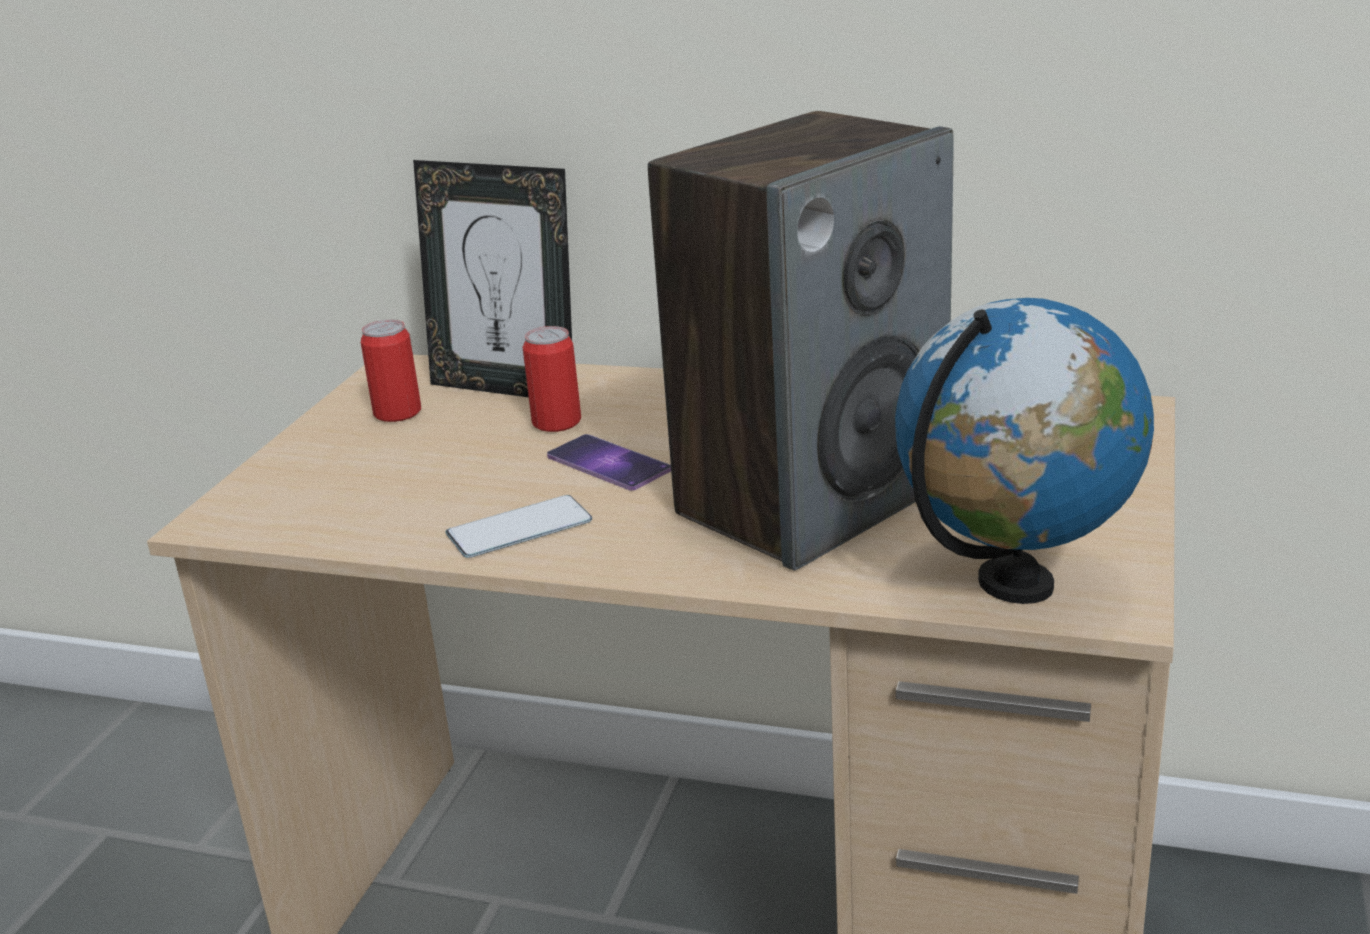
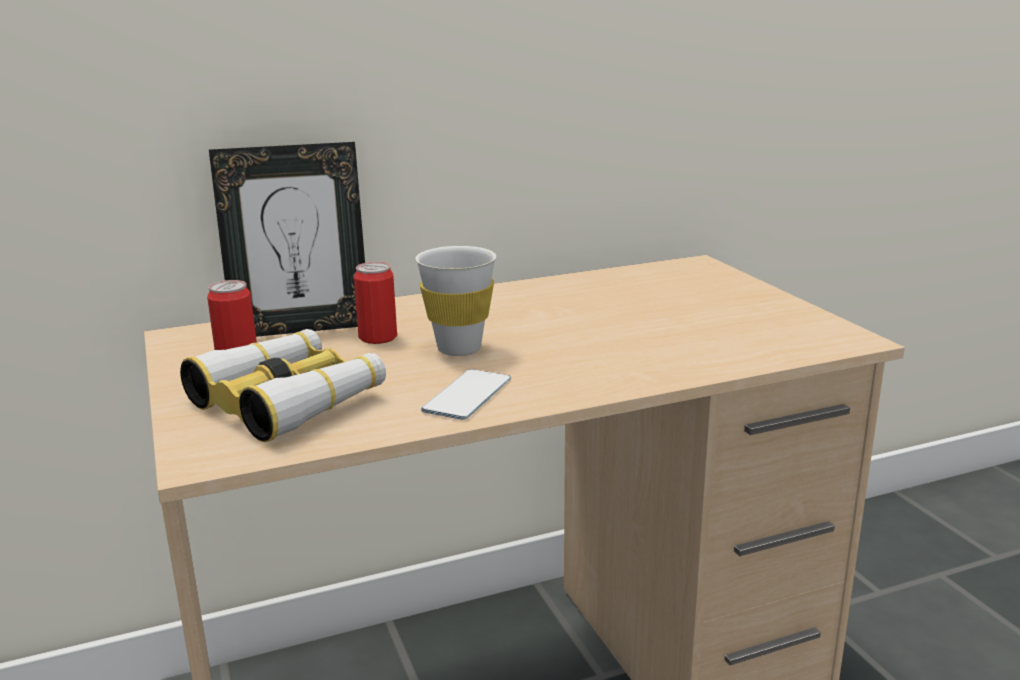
camera: 40 degrees left, 5 degrees down
phone [547,434,671,491] -> white cup [415,246,496,356]
speaker [648,111,954,570] -> none
globe [895,298,1154,604] -> none
none -> binoculars [180,329,386,442]

